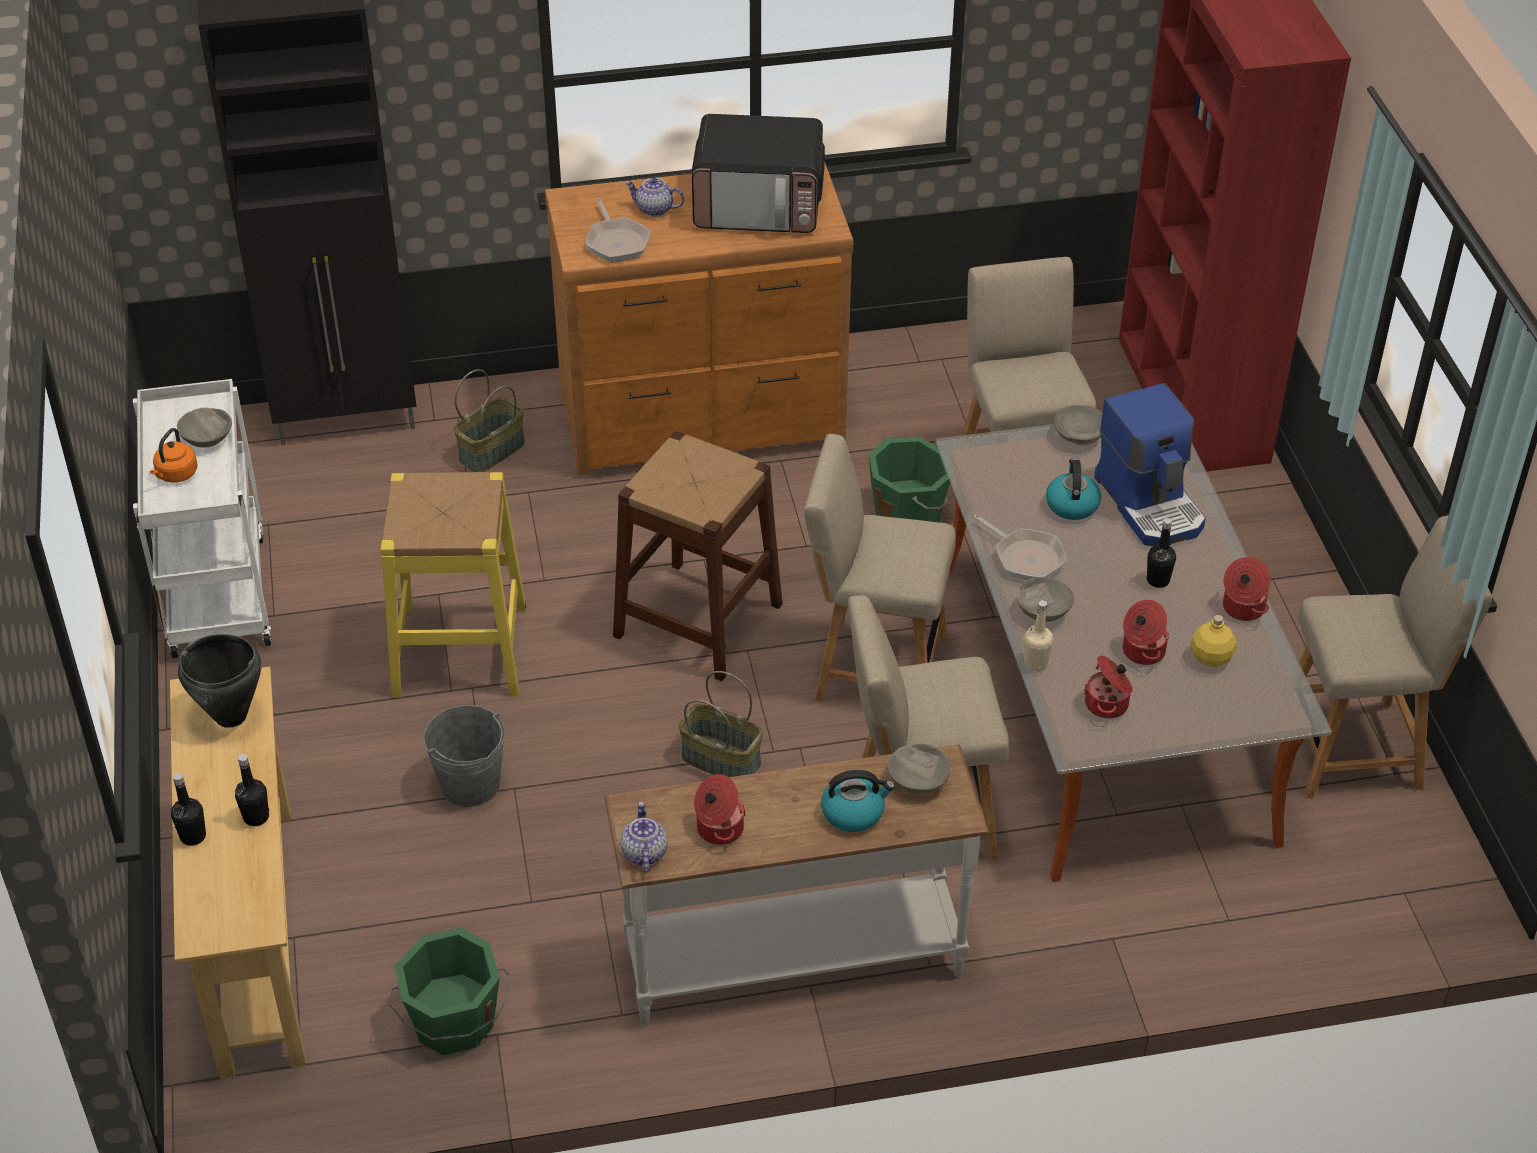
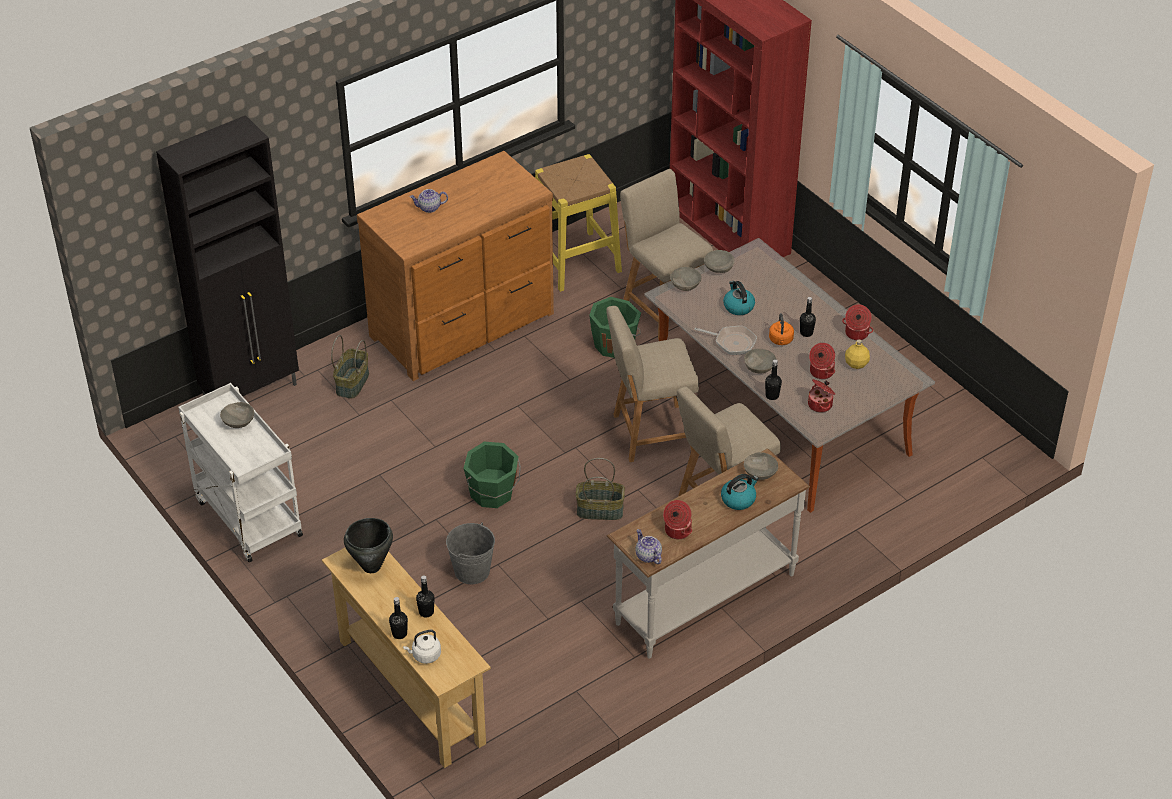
camera: 25 degrees left, 0 degrees up
orange kettle [150,428,198,483] -> orange kettle moved to [769,313,794,345]
yellow stool [380,472,526,698] -> yellow stool moved to [535,154,622,292]
green bucket [389,927,510,1055] -> green bucket moved to [464,442,521,508]
frying pan [585,198,651,263] -> none
brown stool [613,431,783,681] -> none
microwave [692,114,825,233] -> none
beige bottle [1024,600,1053,671] -> black bottle [765,359,782,400]
coffee machine [1094,383,1206,546] -> none
beige chair [1298,516,1493,798] -> none
none -> white kettle [403,630,441,664]
none -> grey bowl [670,267,702,291]

